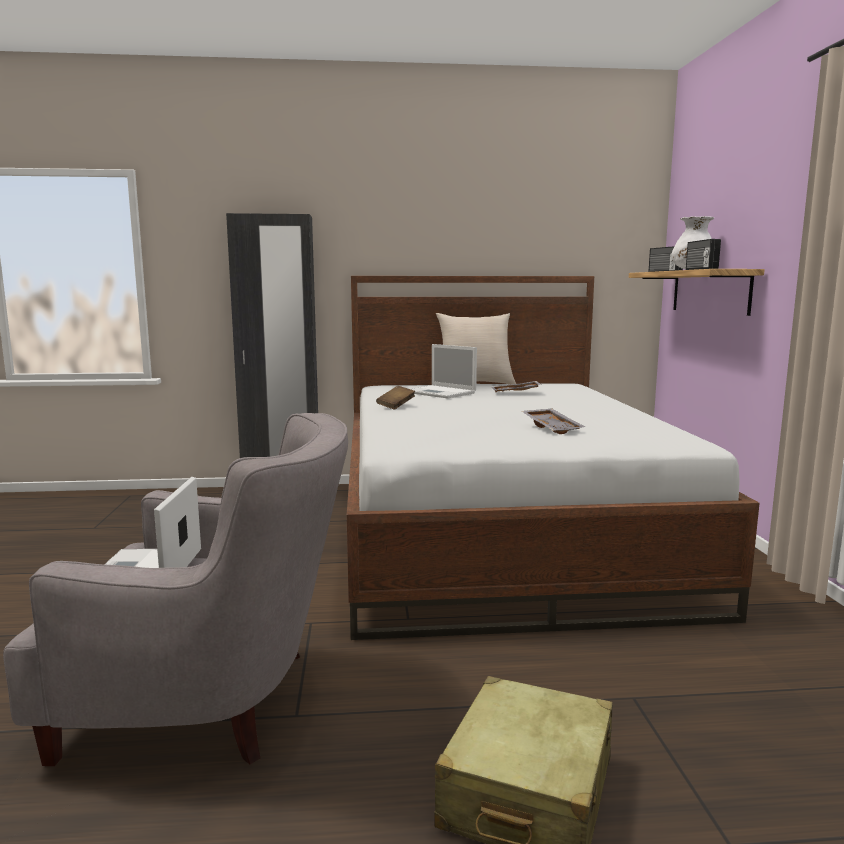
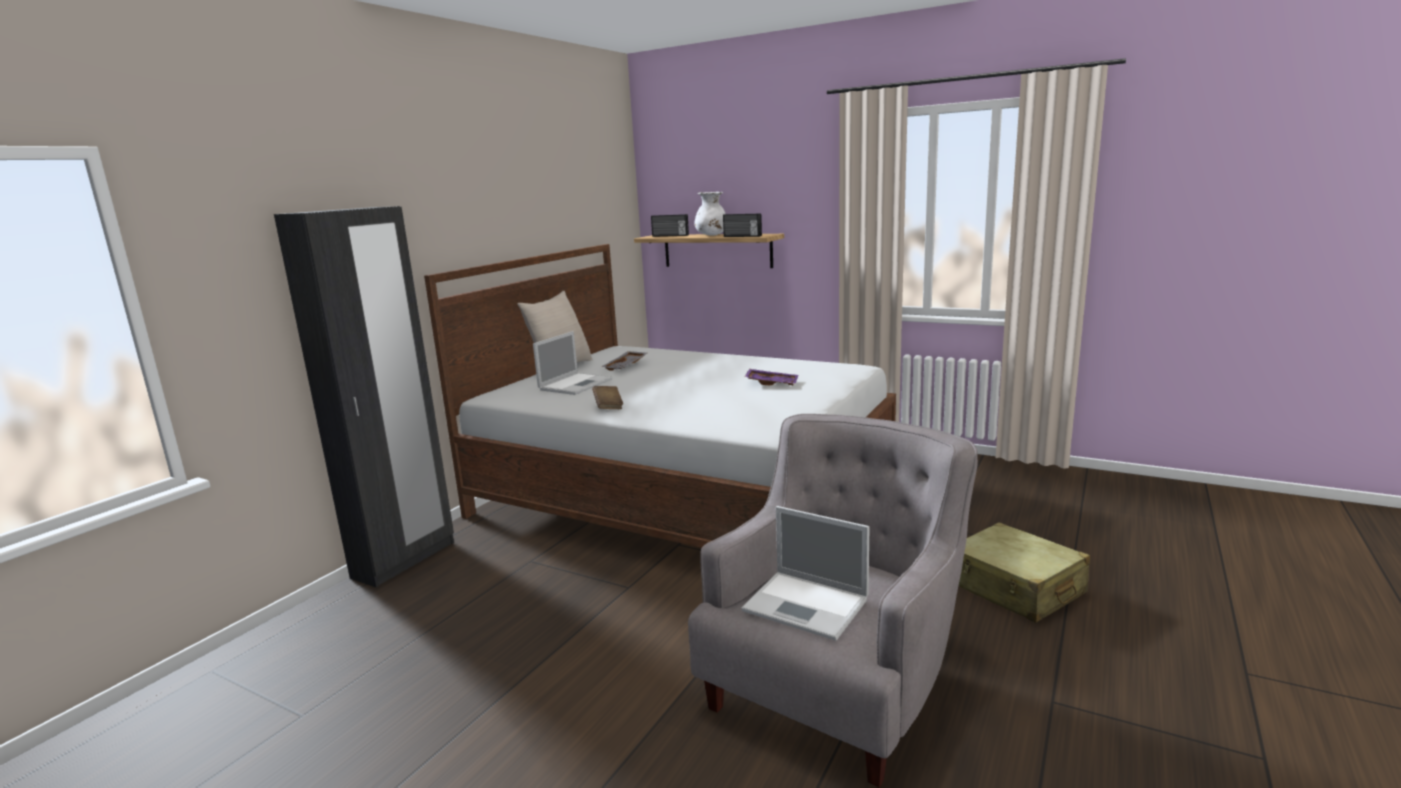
camera: 55 degrees left, 5 degrees up
laptop [411,344,477,399] -> laptop turned 45 degrees counterclockwise [533,331,612,395]
grey tray [522,409,585,434] -> purple tray [745,369,798,386]

